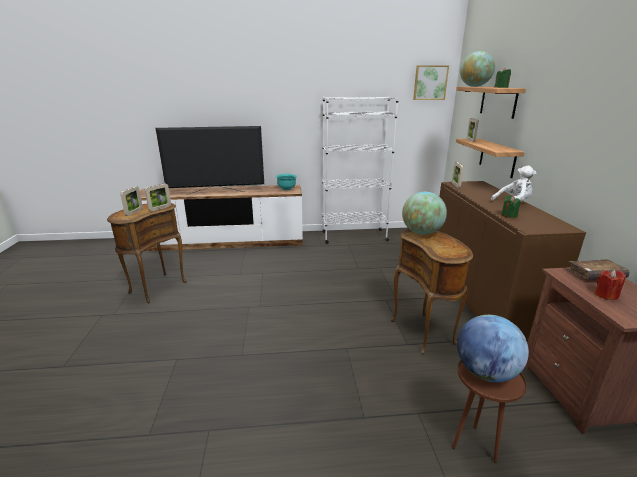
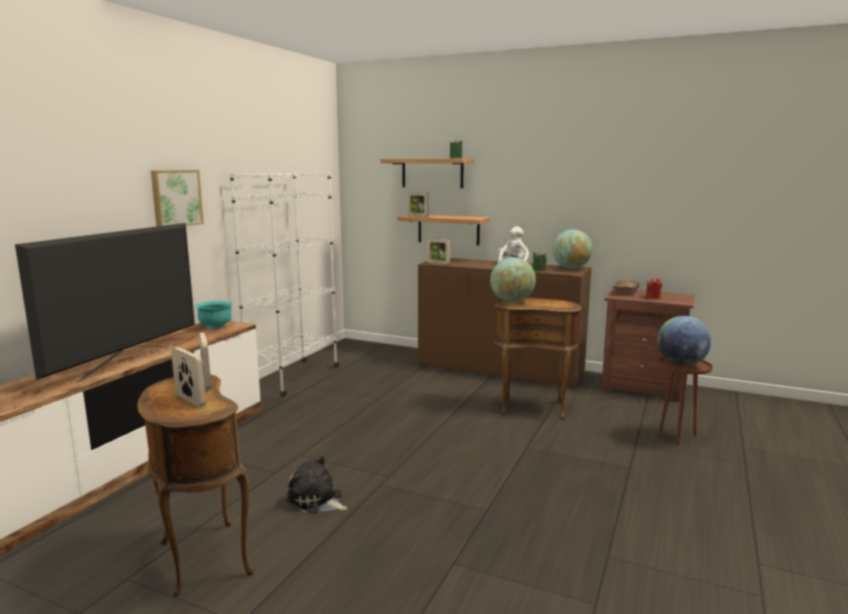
camera: 60 degrees left, 10 degrees down
picture [413,65,449,100] -> picture moved to [151,170,204,227]
globe [460,51,495,87] -> globe moved to [552,229,593,269]
none -> plush toy [286,454,348,514]

